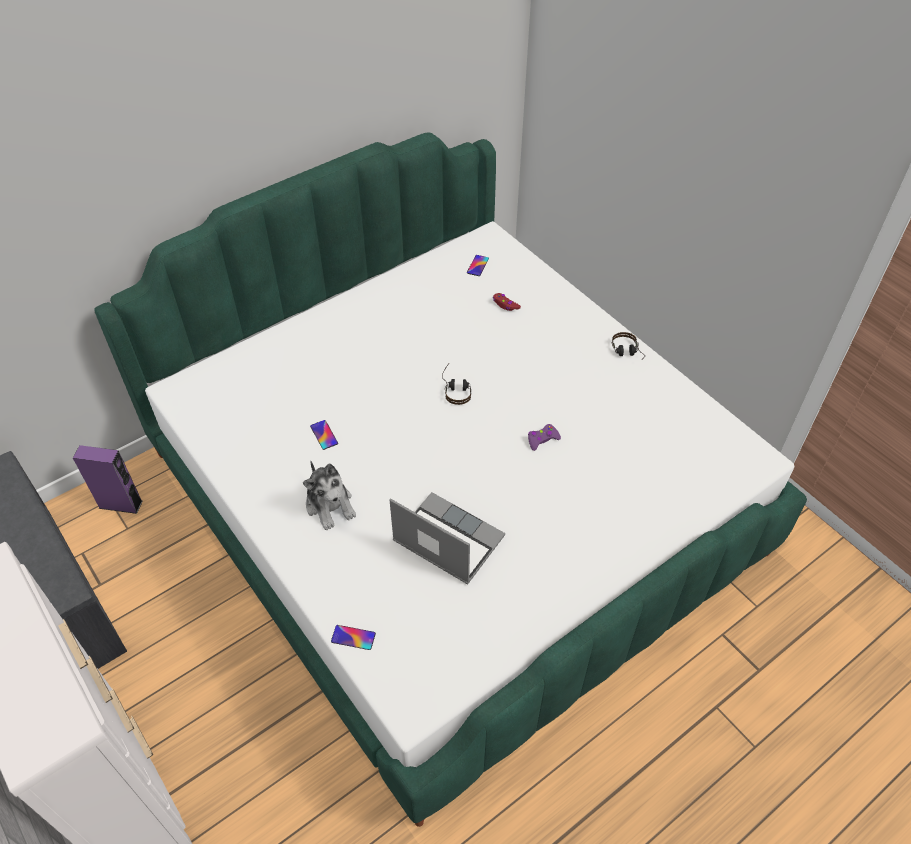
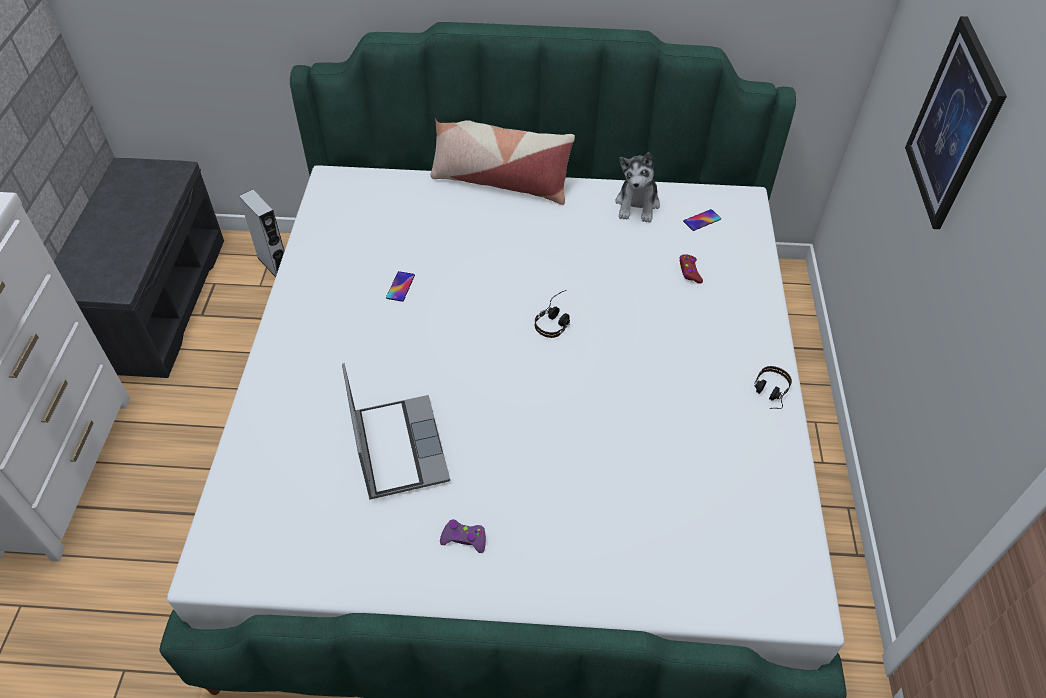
camera: 40 degrees right, 0 degrees up
purple speaker [73,445,143,514] -> grey speaker [239,190,284,277]
plush toy [303,461,356,530] -> plush toy moved to [615,153,660,223]
phone [331,625,376,650] -> none
purple game controller [528,424,561,451] -> purple game controller moved to [440,520,486,553]
none -> pillow [431,119,575,205]
none -> picture [905,16,1007,229]

